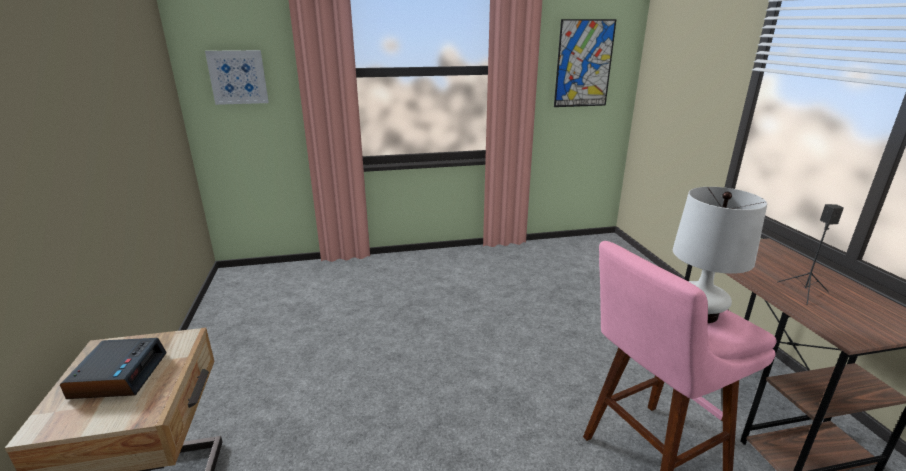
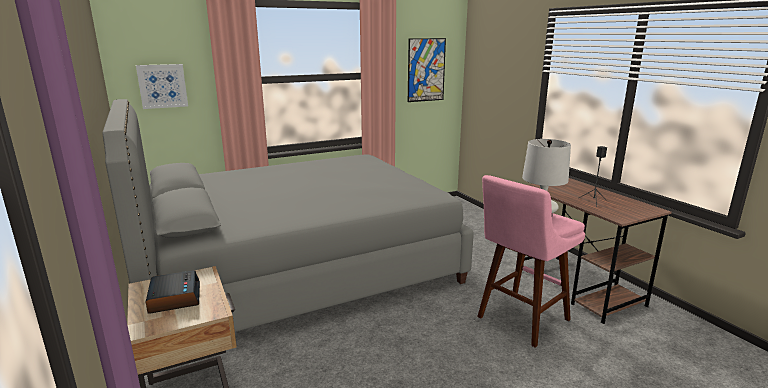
camera: 15 degrees left, 5 degrees down
none -> grey bed [103,99,474,332]

